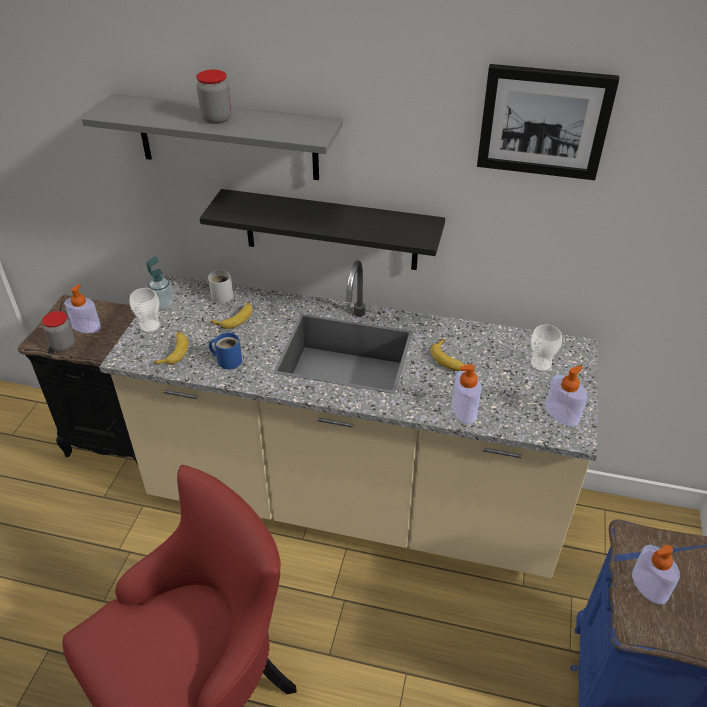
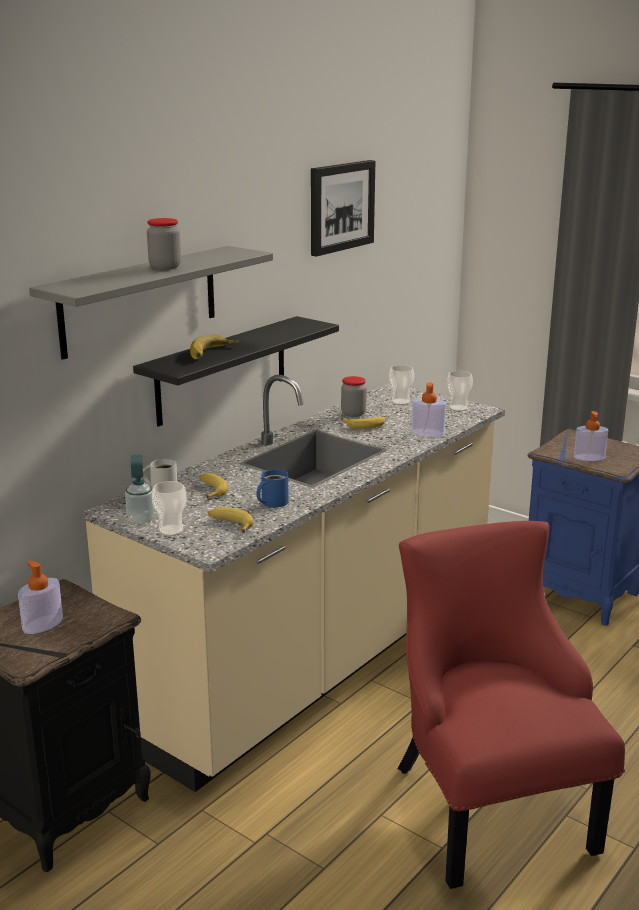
camera: 65 degrees left, 20 degrees down
jar [42,311,75,352] -> jar moved to [341,376,367,417]
soap dispenser [546,365,587,427] -> cup [447,371,473,411]
none -> banana [190,335,239,359]

